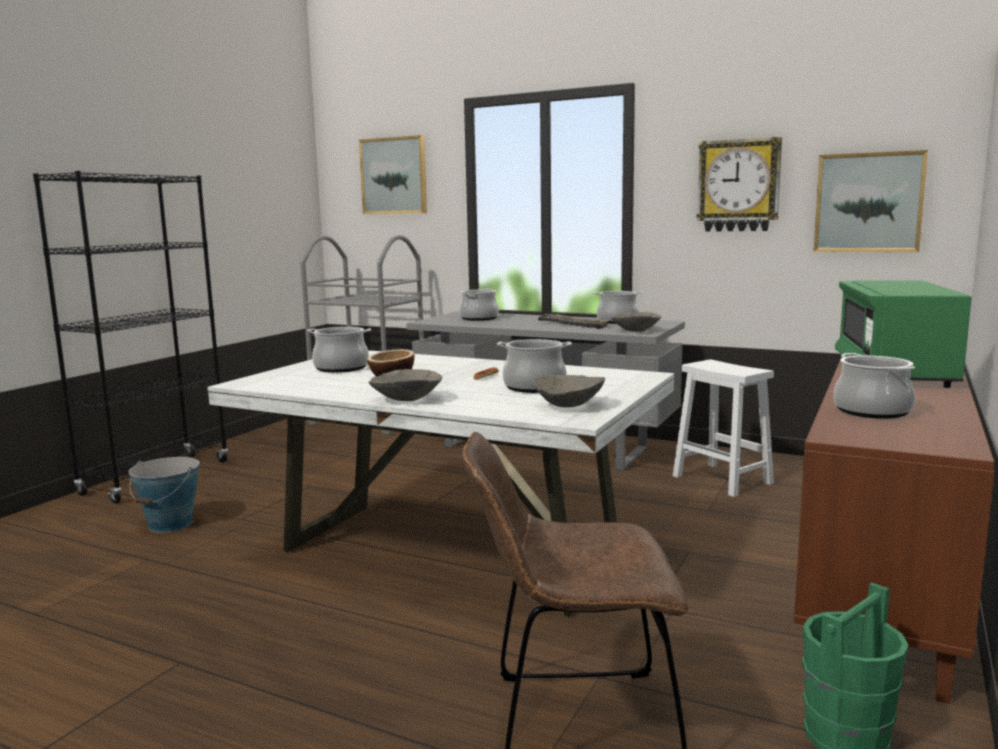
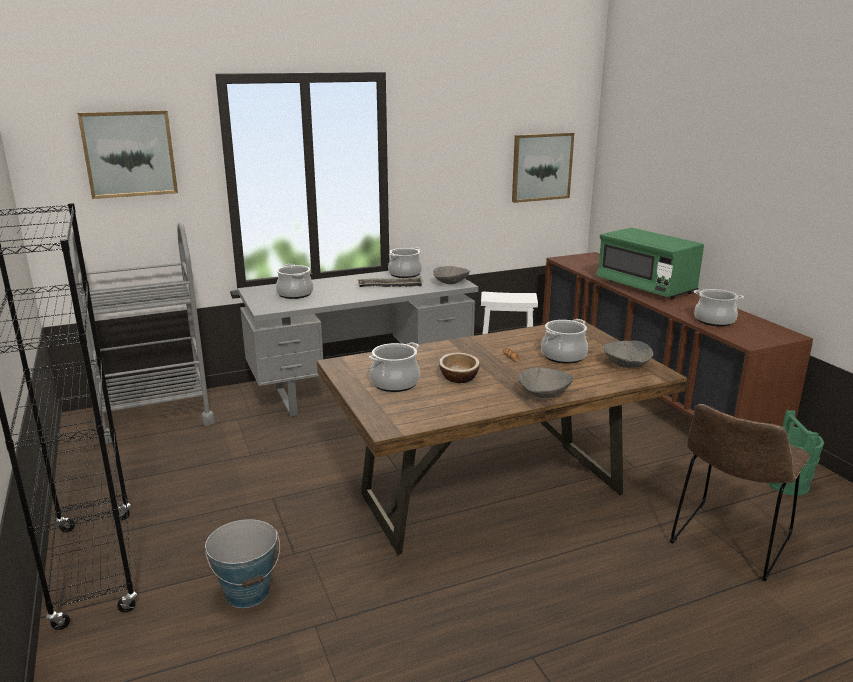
camera: 50 degrees left, 10 degrees up
white dining table [207,350,674,617] -> brown dining table [317,319,688,555]
wall clock [697,137,782,232] -> none

